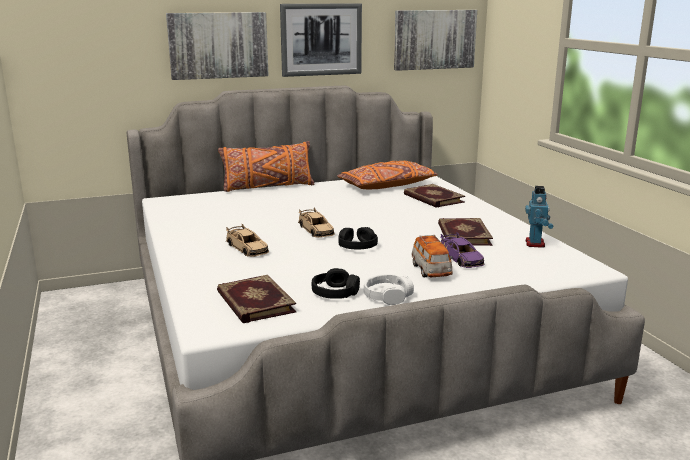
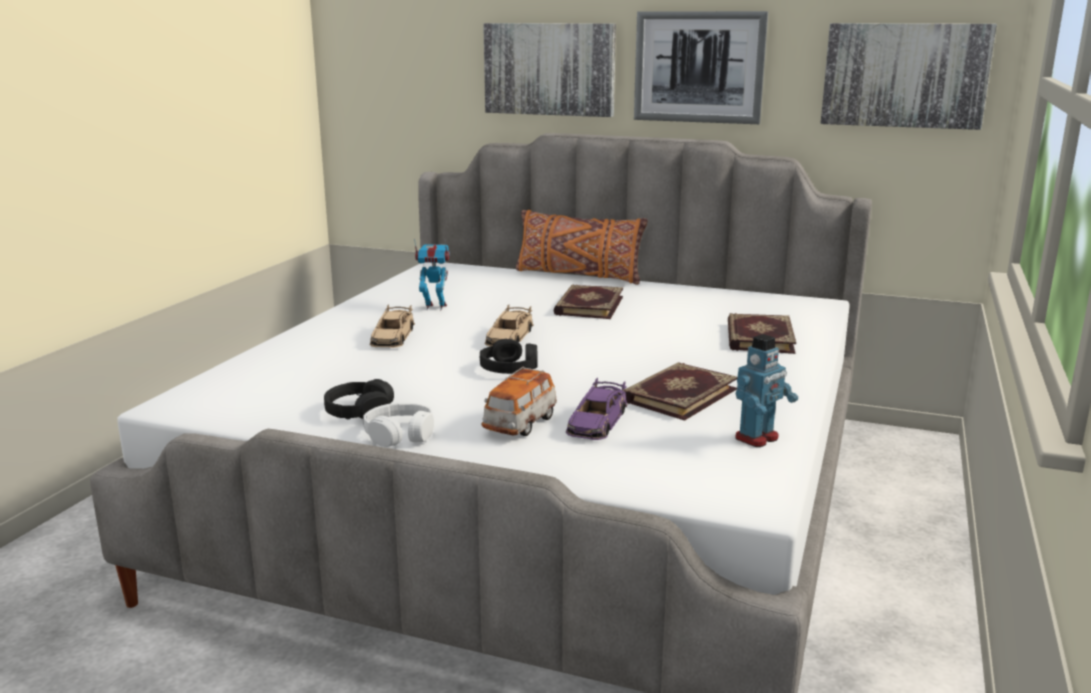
camera: 40 degrees right, 0 degrees up
book [217,275,296,323] -> book moved to [553,284,623,319]
orange pillow [337,161,438,189] -> none
none -> toy robot [414,239,450,311]

